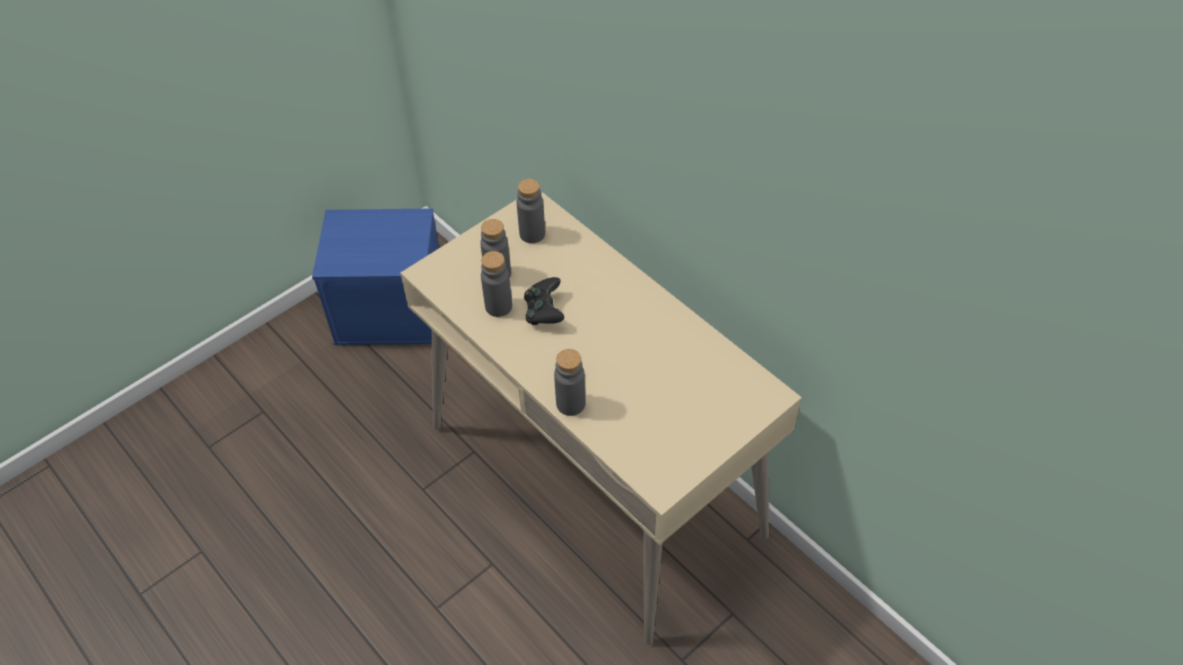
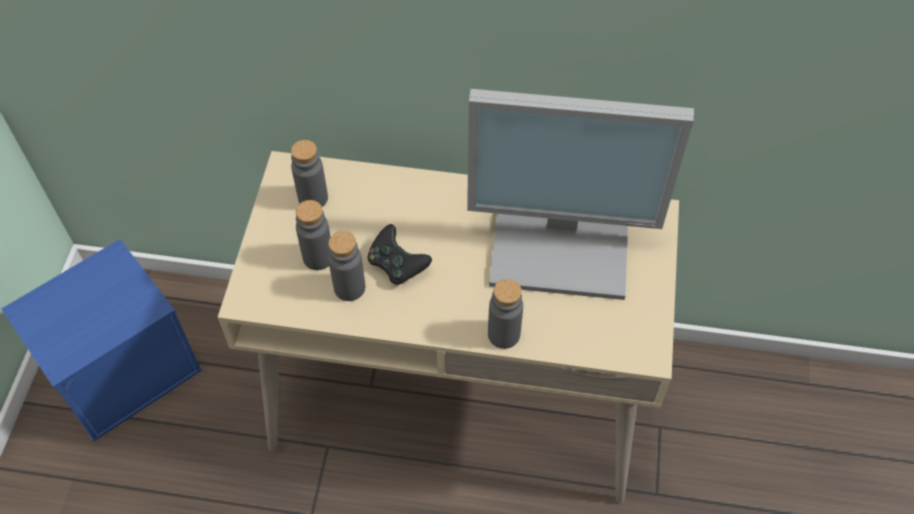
camera: 40 degrees left, 5 degrees up
none -> monitor [467,89,694,300]

